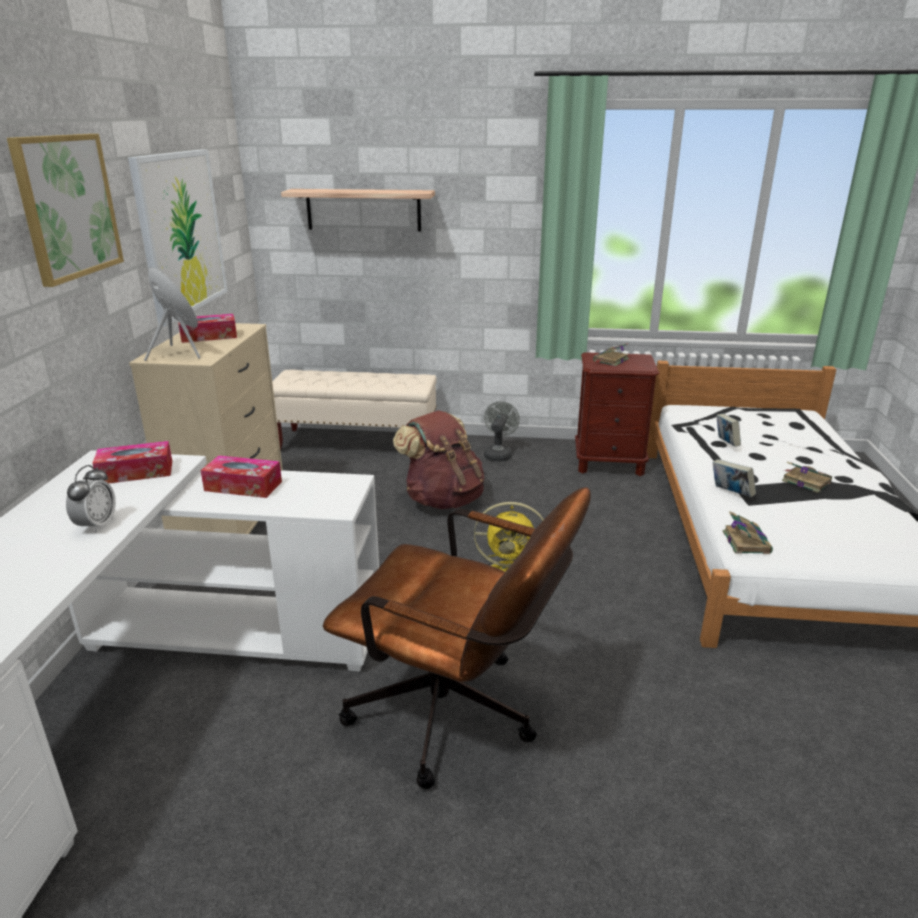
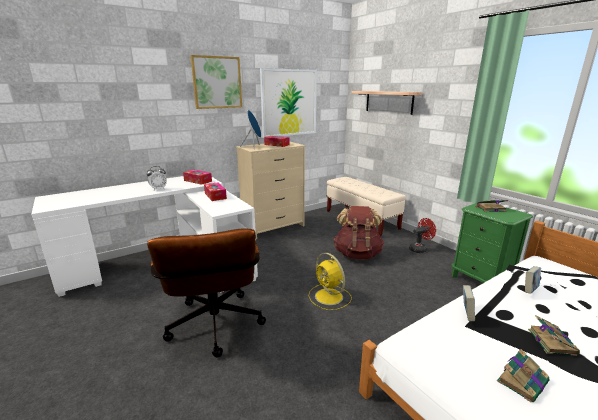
camera: 50 degrees right, 5 degrees down
grey fan [484,401,520,462] -> red fan [409,218,436,253]
brown nightstand [575,352,659,476] -> green nightstand [451,203,533,283]
book [723,511,773,554] -> book moved to [497,349,550,402]

